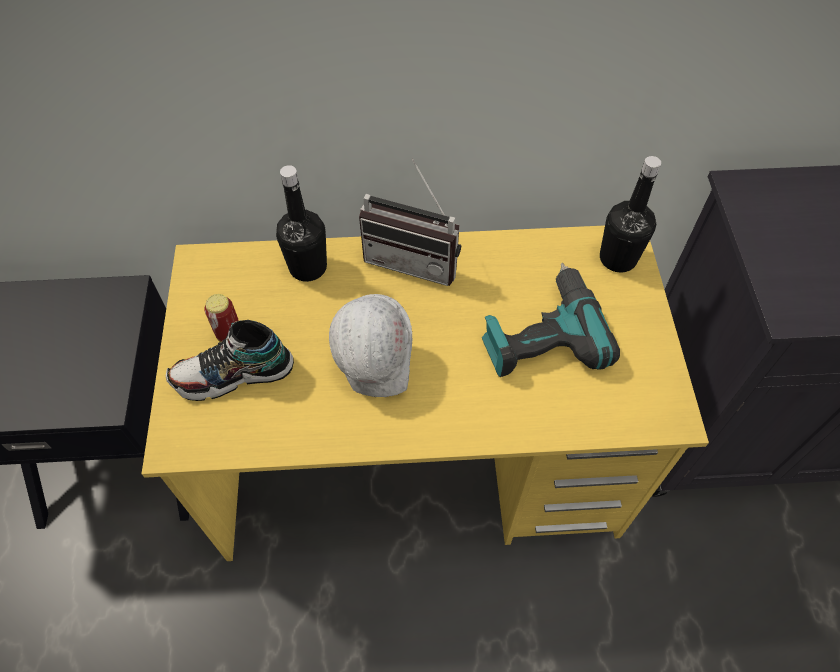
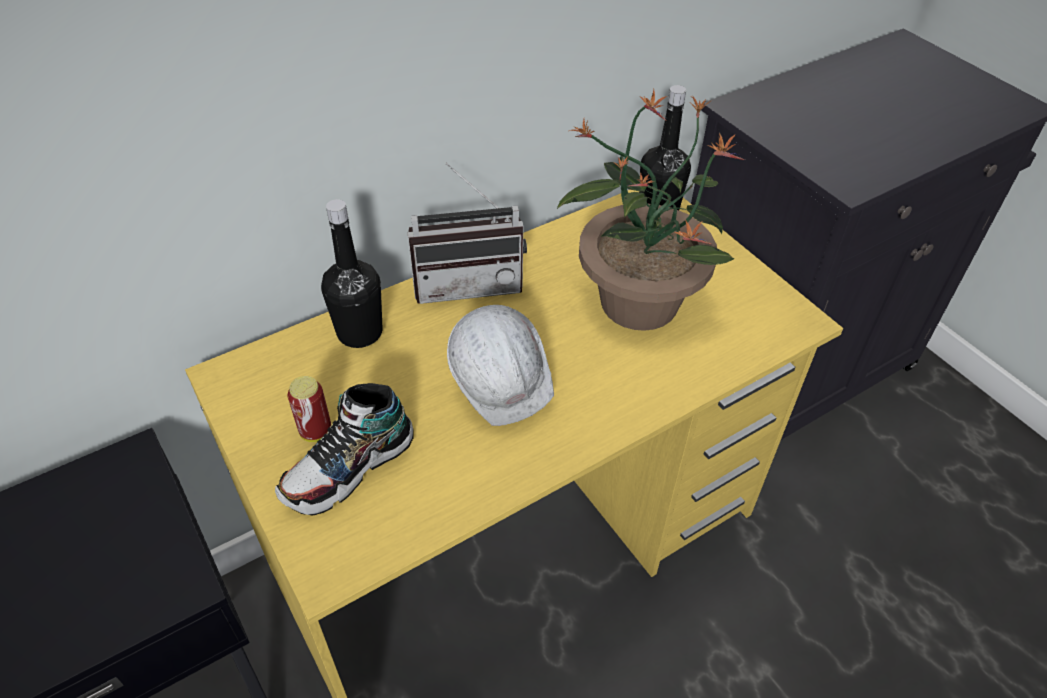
camera: 30 degrees left, 10 degrees down
power drill [482,263,620,377] -> potted plant [557,89,745,331]

